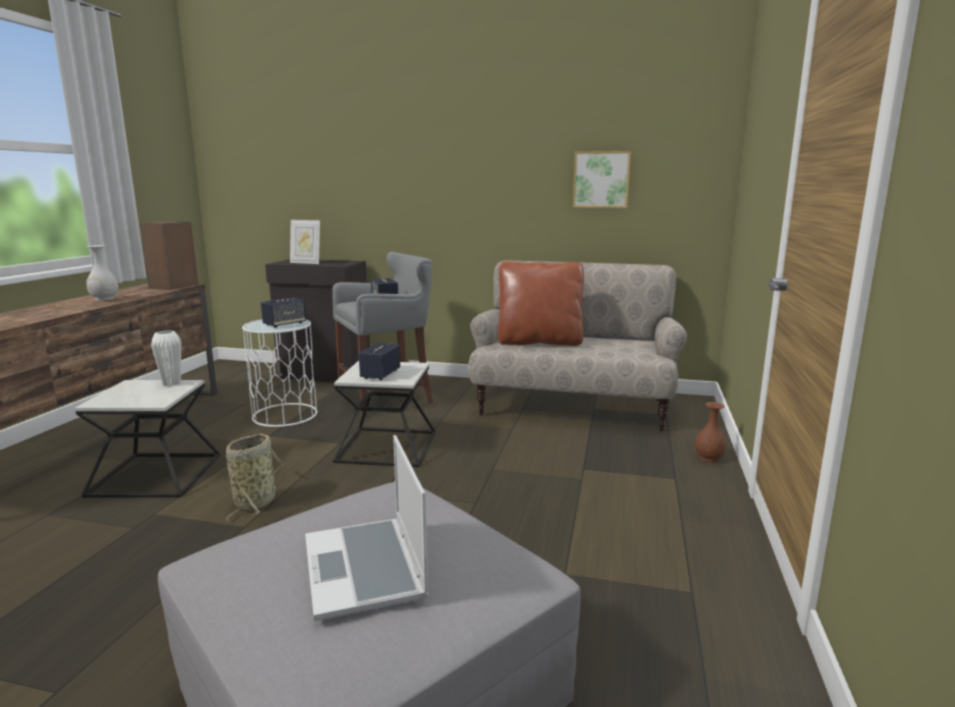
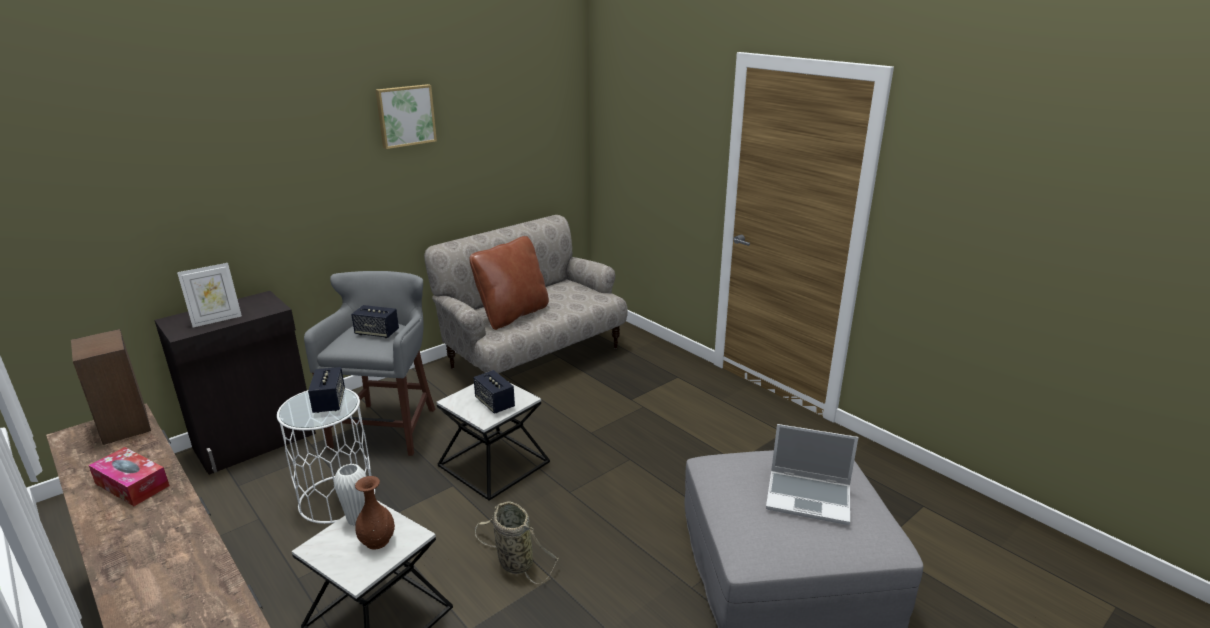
camera: 55 degrees left, 10 degrees up
white vase [86,245,118,301] -> tissue box [88,447,170,506]
picture [573,151,631,208] -> picture moved to [376,84,437,149]
brown vase [695,402,726,462] -> brown vase moved to [355,476,395,549]

